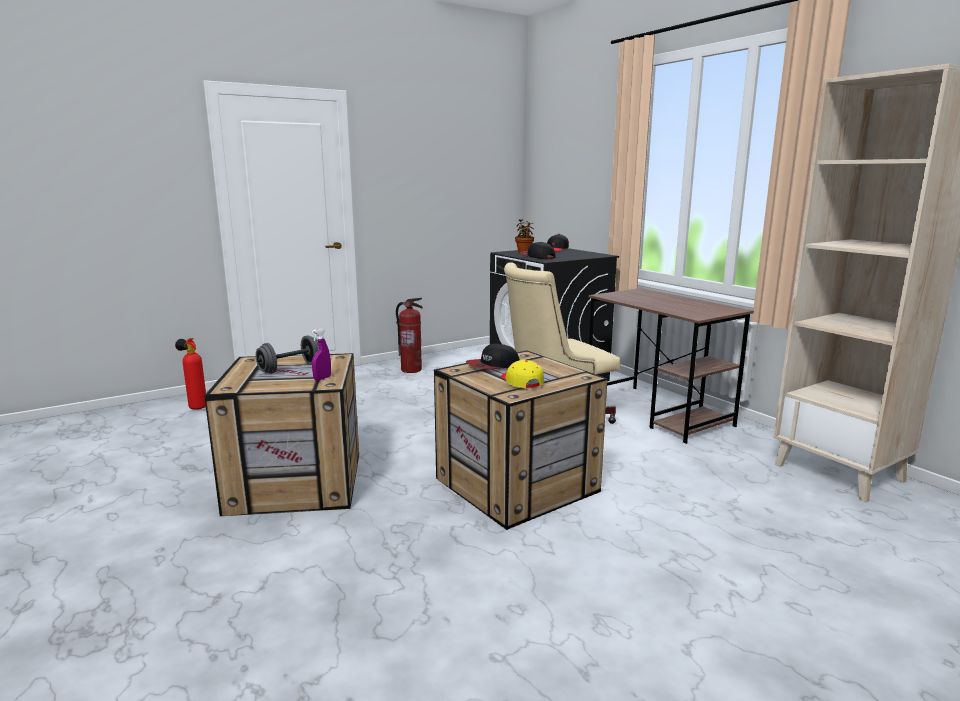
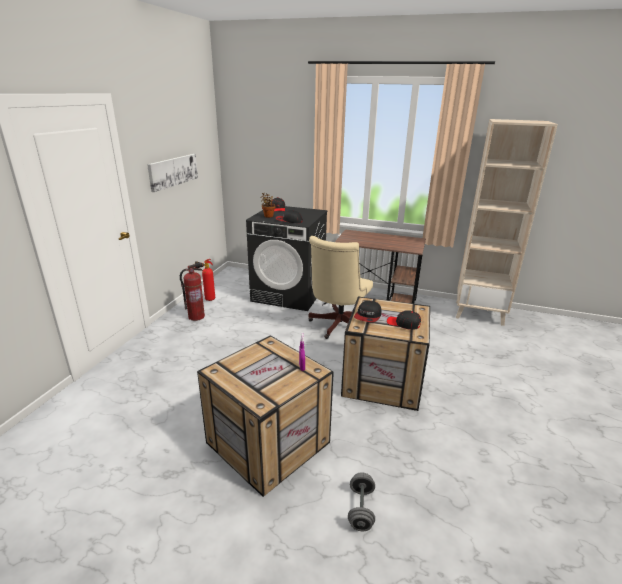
camera: 40 degrees left, 10 degrees up
fire extinguisher [175,338,206,410] -> fire extinguisher moved to [195,259,215,301]
grey dumbbell [256,335,319,374] -> grey dumbbell moved to [348,472,375,531]
yellow cap [501,360,544,388] -> black cap [387,310,421,330]
none -> picture [147,154,198,192]

